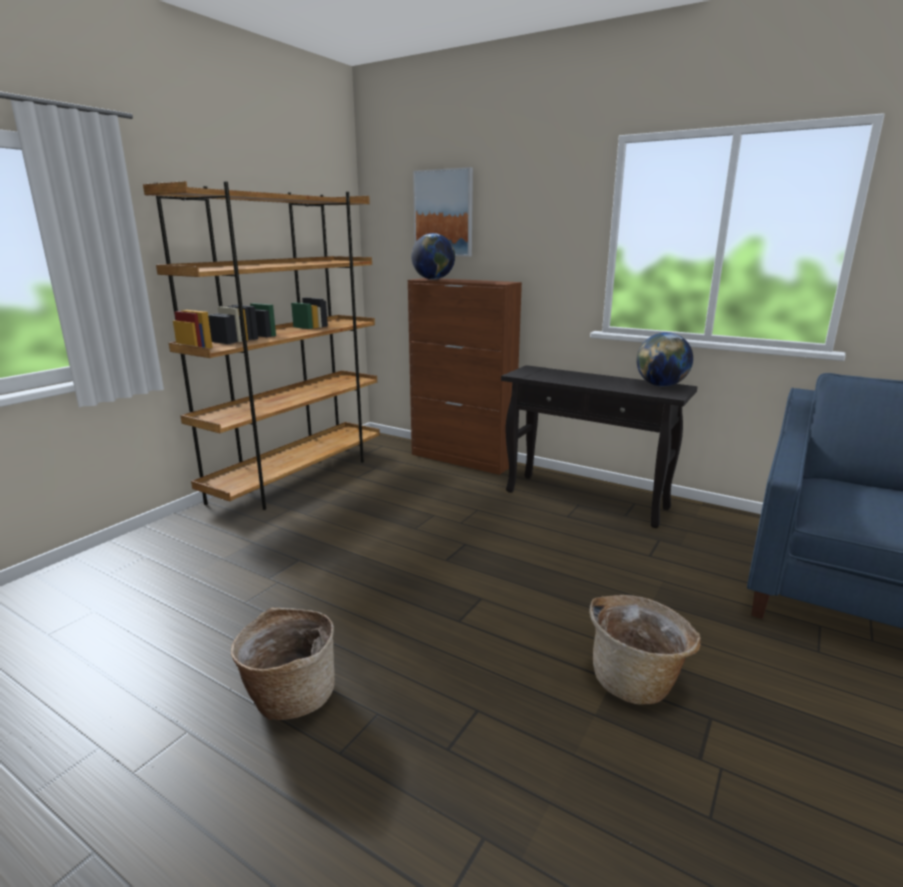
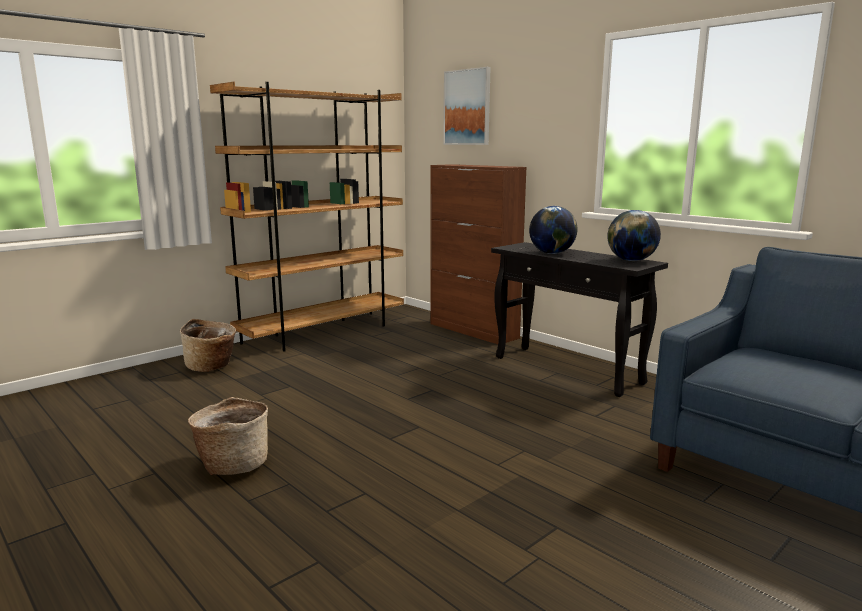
camera: 15 degrees right, 5 degrees down
globe [411,233,455,280] -> globe moved to [529,206,577,254]
basket [590,595,701,704] -> basket moved to [180,319,236,372]

